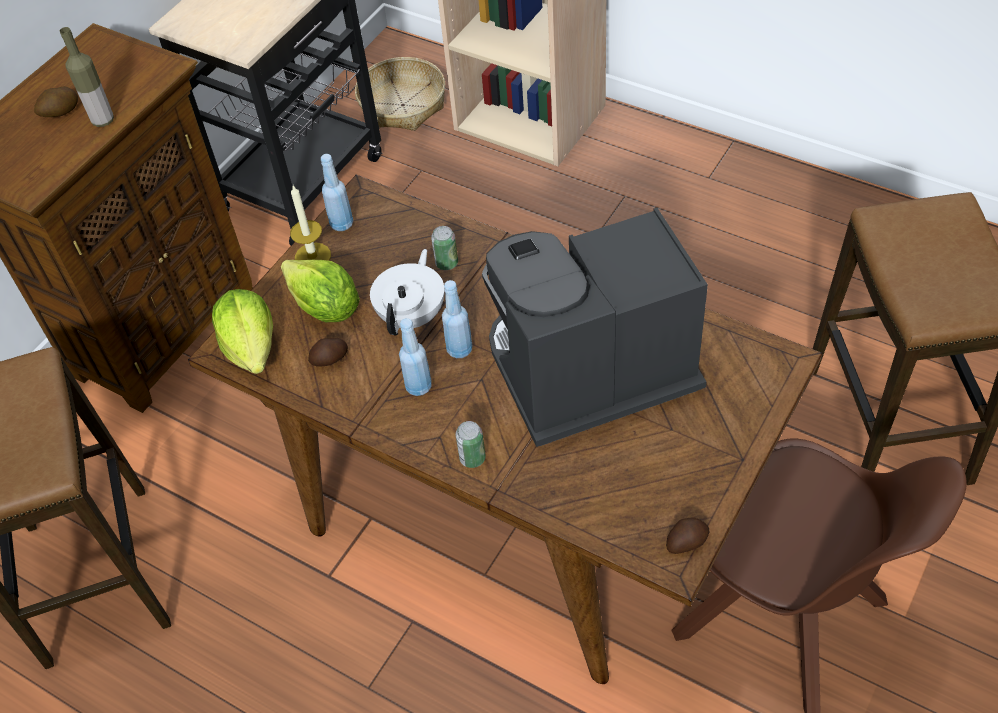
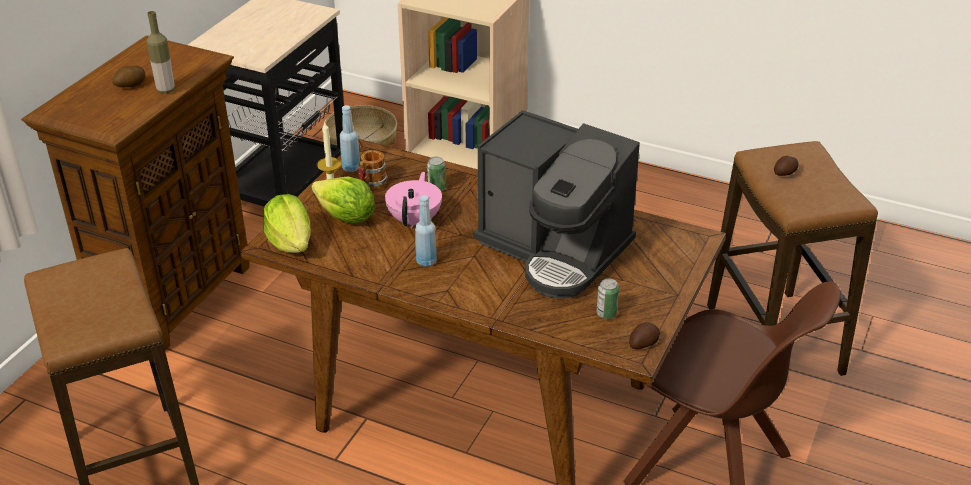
camera: 10 degrees left, 15 degrees down
potato [308,338,348,367] -> potato moved to [774,156,799,176]
white teapot [370,249,445,335] -> pink teapot [385,172,442,228]
blue bottle [442,280,473,358] -> none
can [456,421,486,468] -> can moved to [597,278,619,319]
coffee machine [482,208,708,447] -> coffee machine turned 120 degrees counterclockwise [473,110,640,298]
none -> mug [358,150,388,189]

